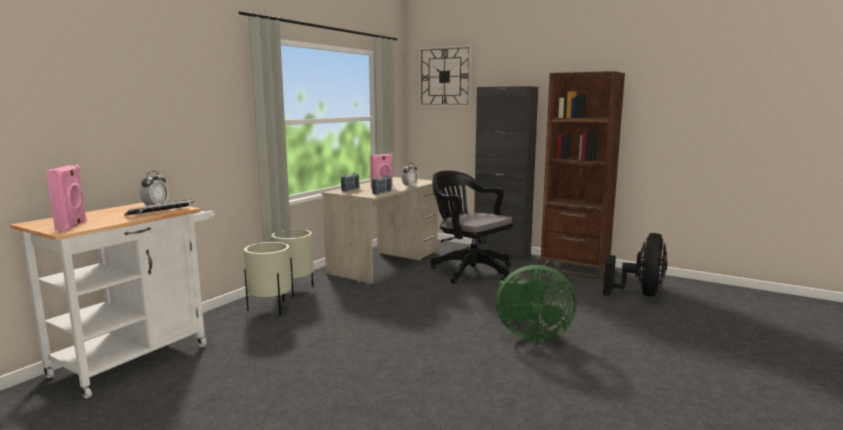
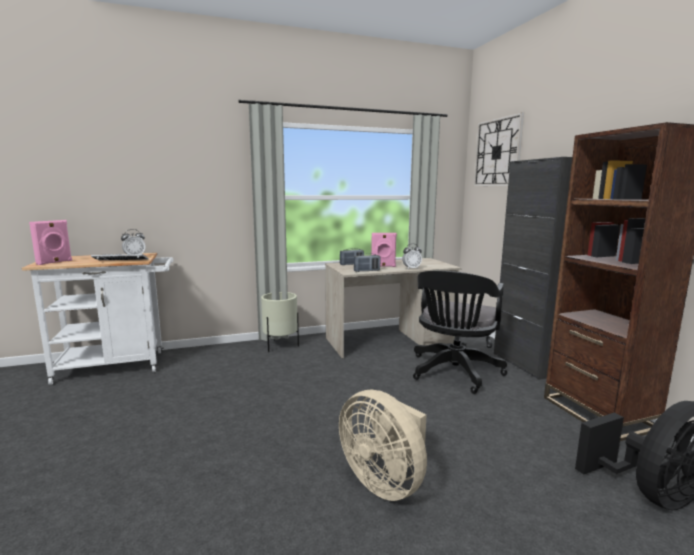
camera: 40 degrees right, 0 degrees up
beige planter [244,242,292,316] -> none
black office chair [431,170,514,284] -> black office chair turned 150 degrees counterclockwise [413,270,507,394]
green fan [496,265,577,342] -> beige fan [339,390,427,501]

